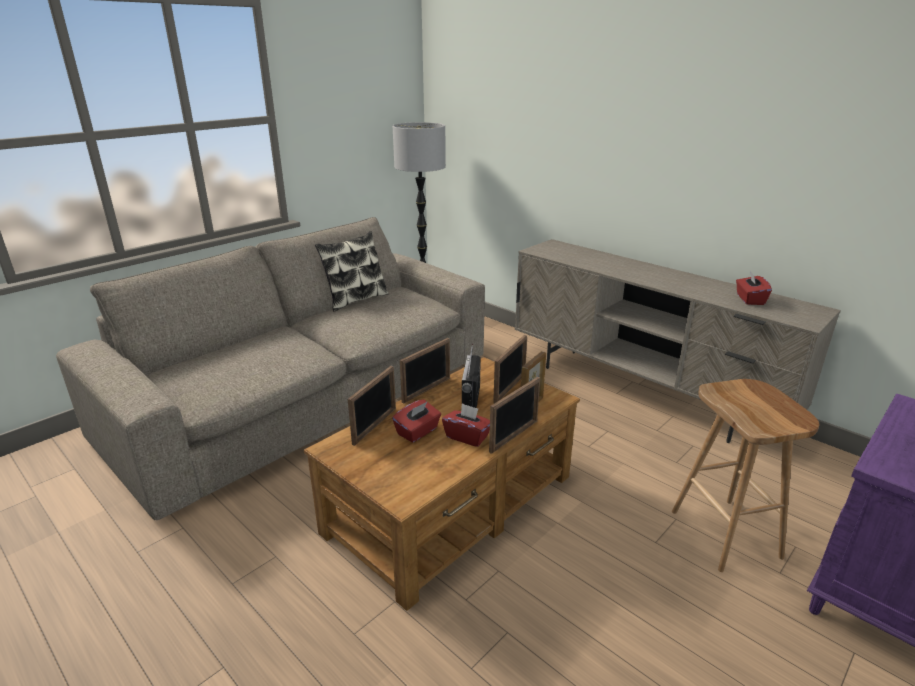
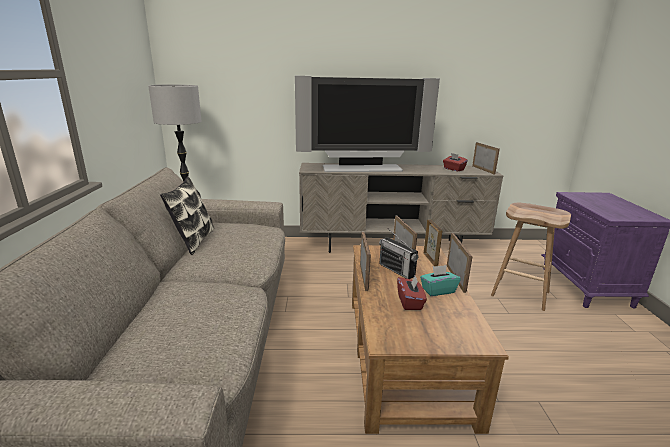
camera: 45 degrees left, 5 degrees down
picture frame [348,366,396,446] -> picture frame moved to [472,142,500,174]
red tissue box [442,403,490,447] -> turquoise tissue box [420,265,461,296]
none -> television [295,76,440,172]

